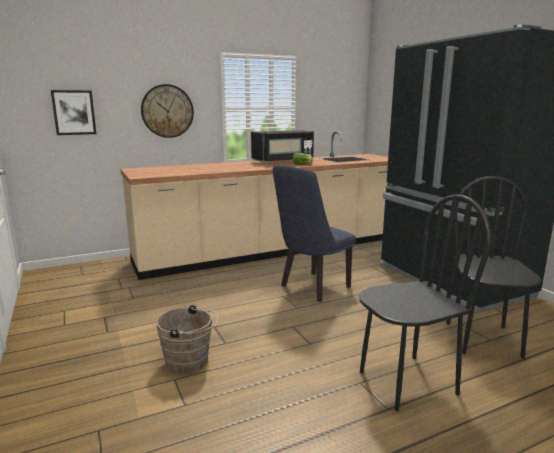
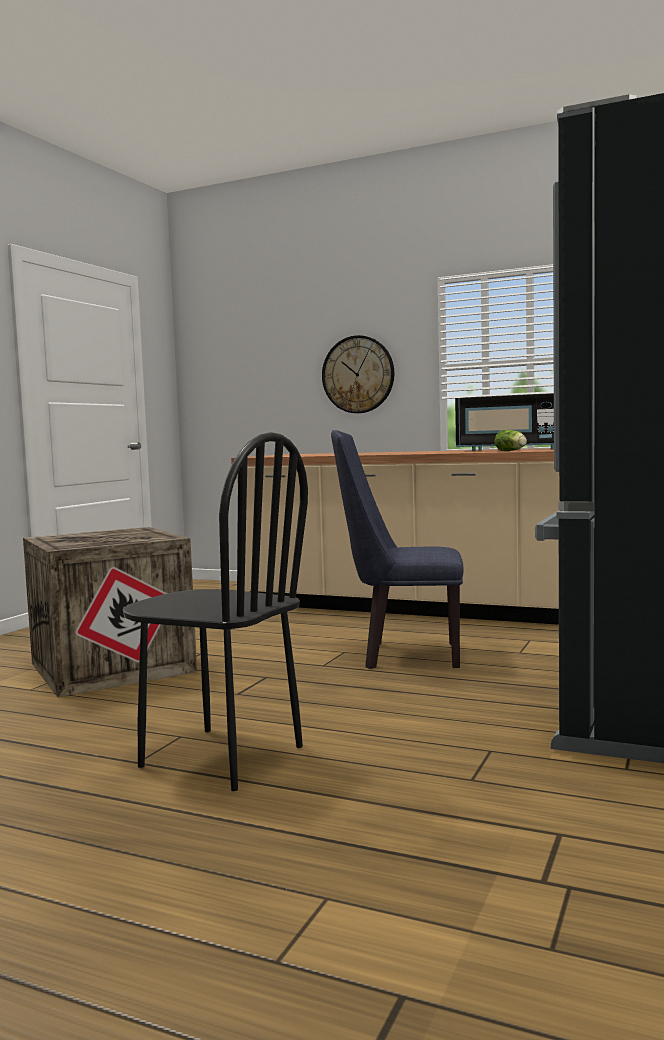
camera: 50 degrees right, 10 degrees down
picture [51,90,96,135] -> none
brown bucket [156,305,218,374] -> crate [23,527,197,697]
black chair [446,176,541,359] -> none

